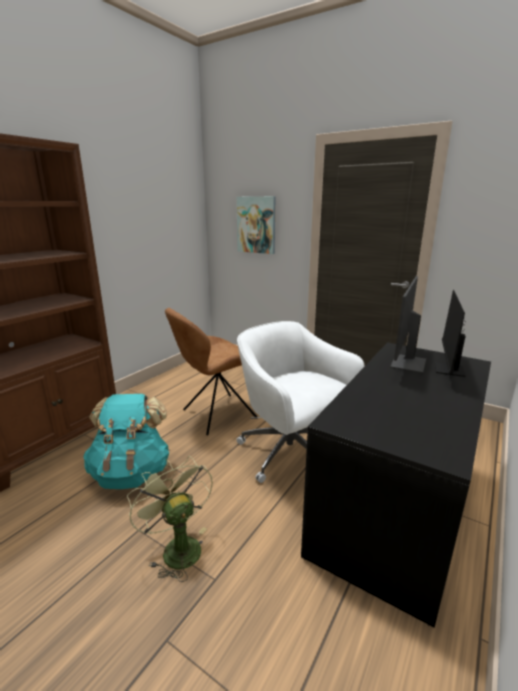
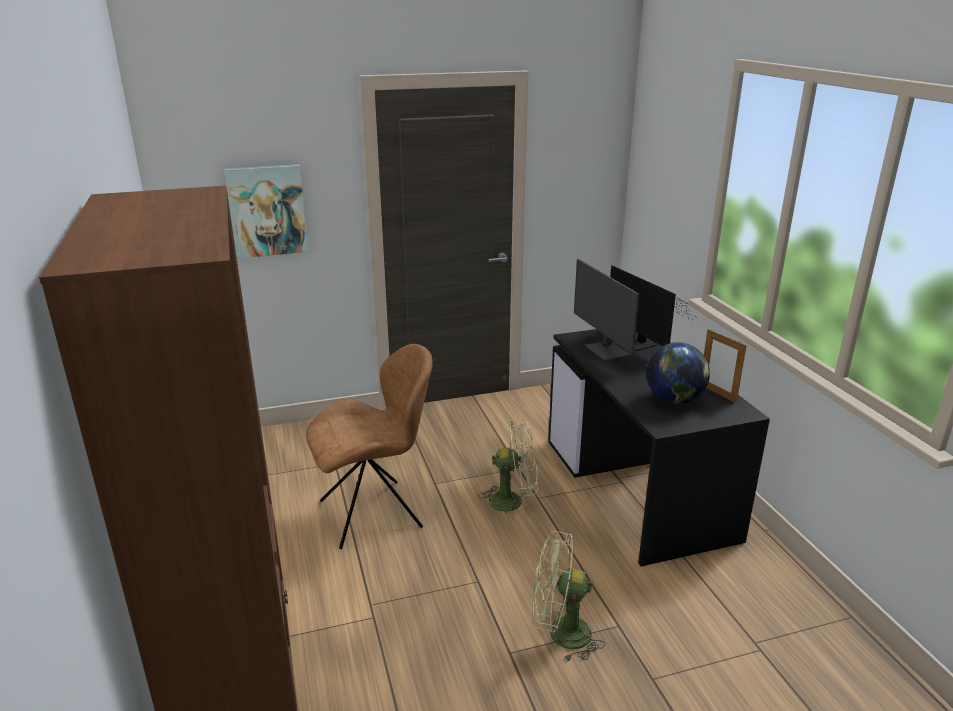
camera: 50 degrees left, 5 degrees up
turquoise backpack [83,394,170,489] -> none
brown chair [165,308,257,435] -> brown chair turned 120 degrees counterclockwise [306,344,433,549]
white office chair [236,321,365,483] -> green fan [479,419,538,520]
none -> globe [646,342,710,404]
none -> picture frame [704,329,746,403]

